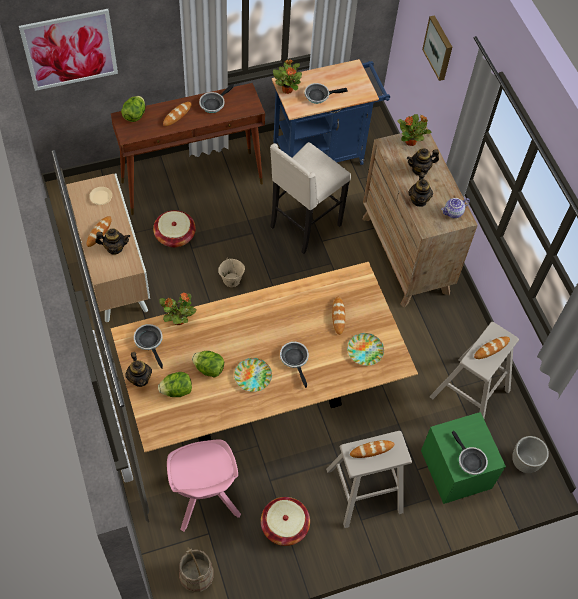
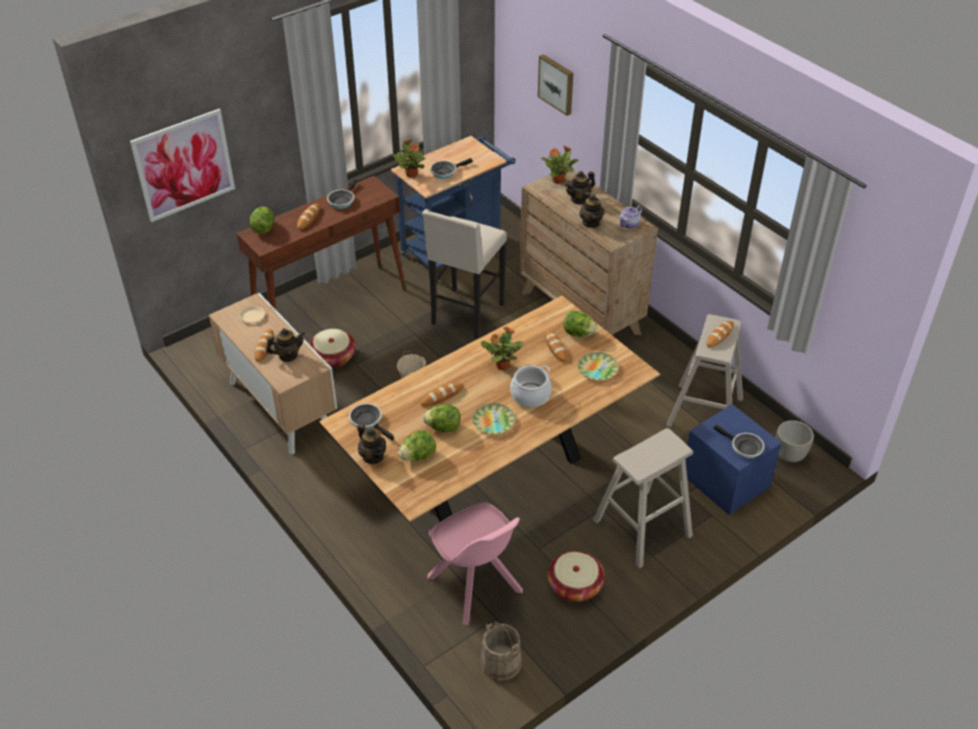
camera: 15 degrees left, 15 degrees down
potted plant [159,292,197,325] -> potted plant moved to [481,327,524,370]
frying pan [280,342,309,388] -> cooking pot [510,365,551,407]
bread [350,440,394,458] -> bread moved to [421,383,463,407]
green nightstand [421,412,506,504] -> blue nightstand [685,404,782,515]
none -> lettuce [564,311,598,337]

